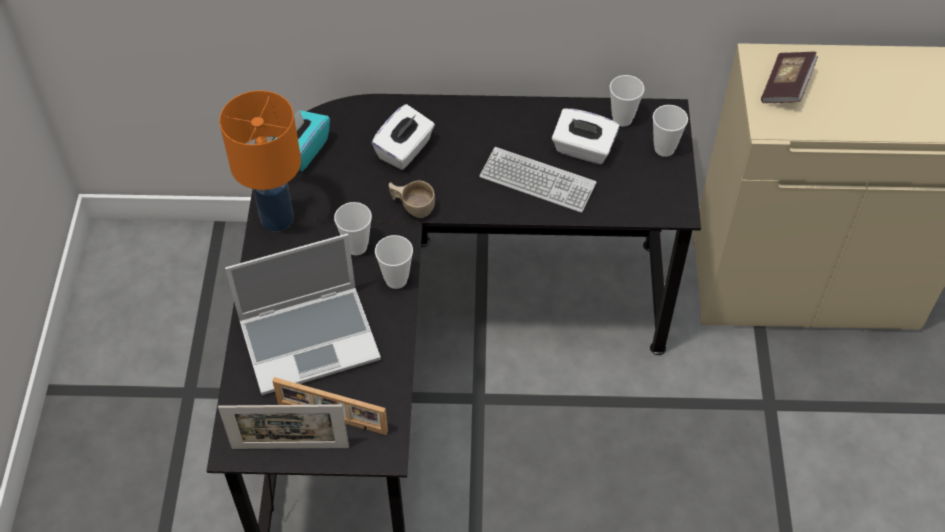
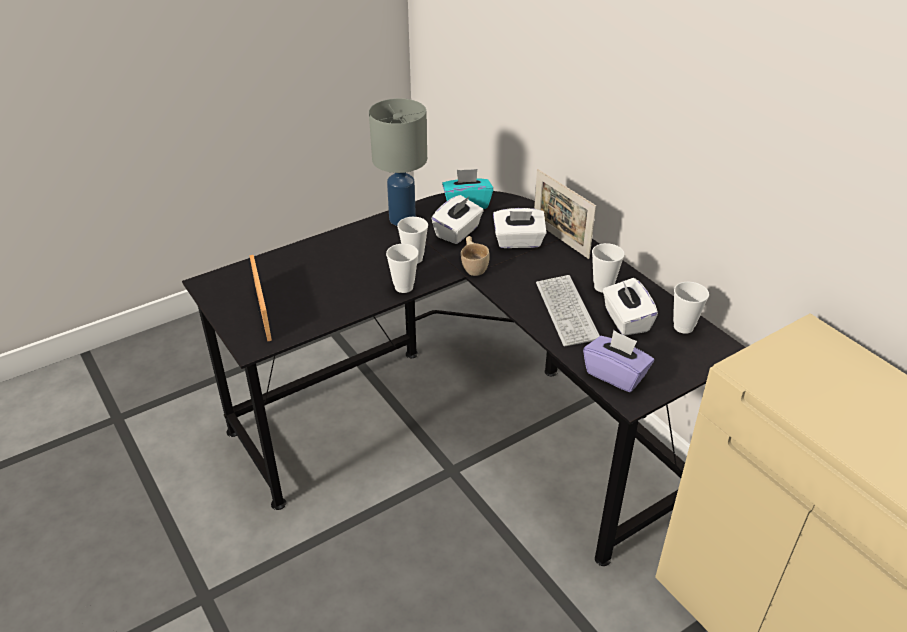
camera: 55 degrees right, 15 degrees down
picture frame [218,404,349,449] -> picture frame moved to [534,169,596,259]
orange table lamp [219,90,301,232] -> grey table lamp [369,98,427,226]
laptop [225,234,381,395] -> none
cup [653,105,688,157] -> cup moved to [592,243,625,293]
book [761,52,818,103] -> none
none -> white tissue box [432,195,484,244]
none -> purple tissue box [583,330,654,392]

